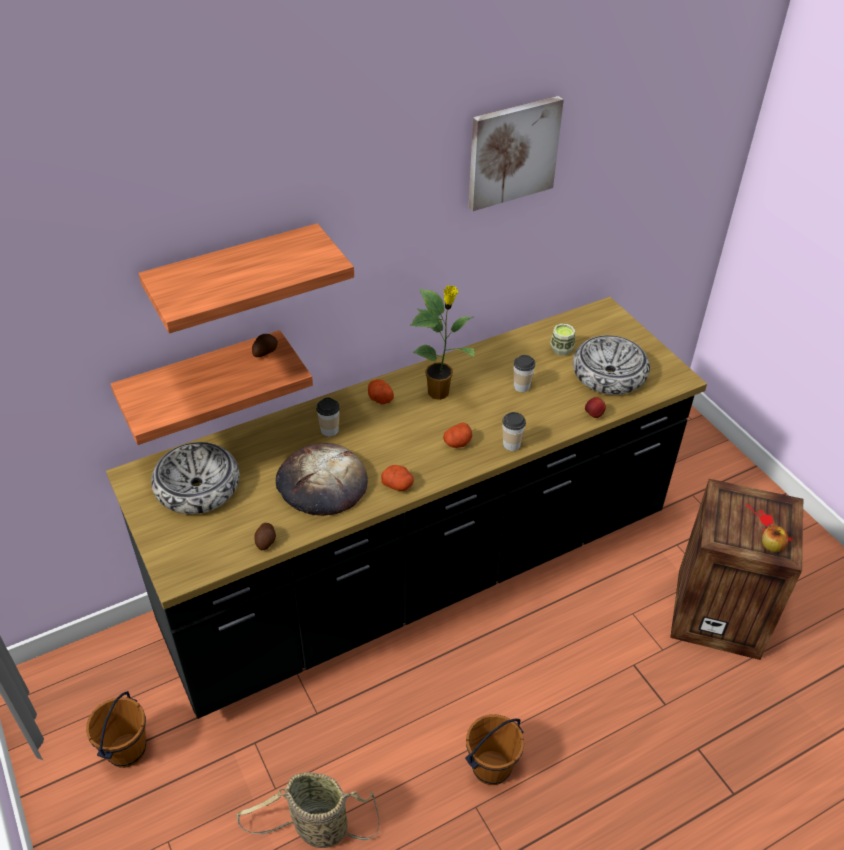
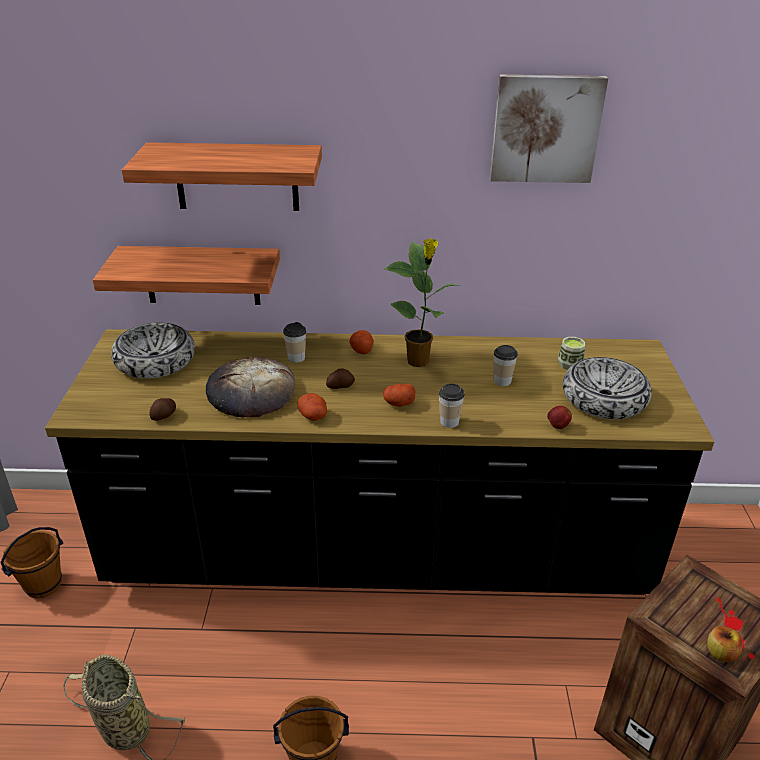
camera: 30 degrees right, 10 degrees down
potato [252,334,278,357] -> potato moved to [326,368,355,389]

